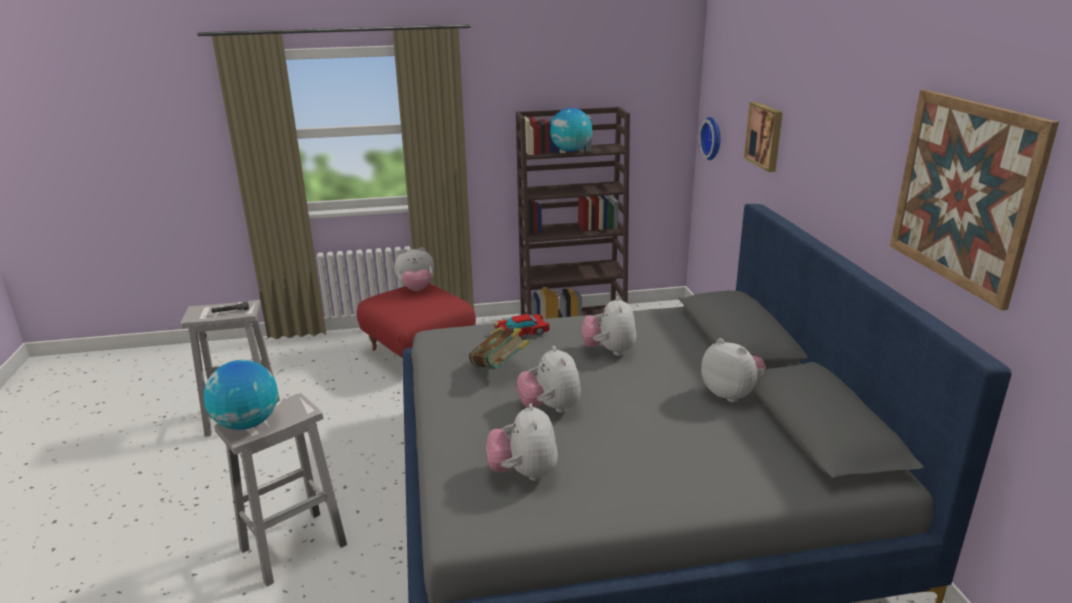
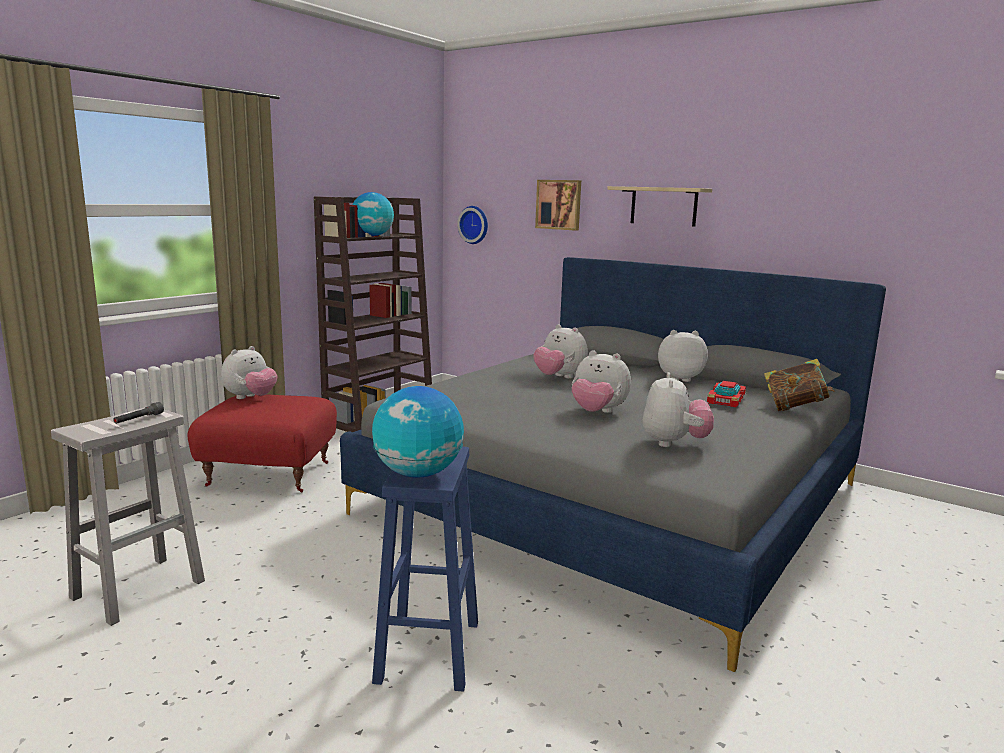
camera: 45 degrees left, 10 degrees down
white stool [214,393,347,587] -> blue stool [372,446,478,692]
book [469,328,530,369] -> book moved to [764,359,834,411]
plush toy [486,403,558,481] -> plush toy turned 120 degrees counterclockwise [643,372,714,447]
toy car [495,314,550,337] -> toy car moved to [707,381,746,407]
picture [890,90,1059,310] -> none
none -> beige shelf [607,186,712,226]

